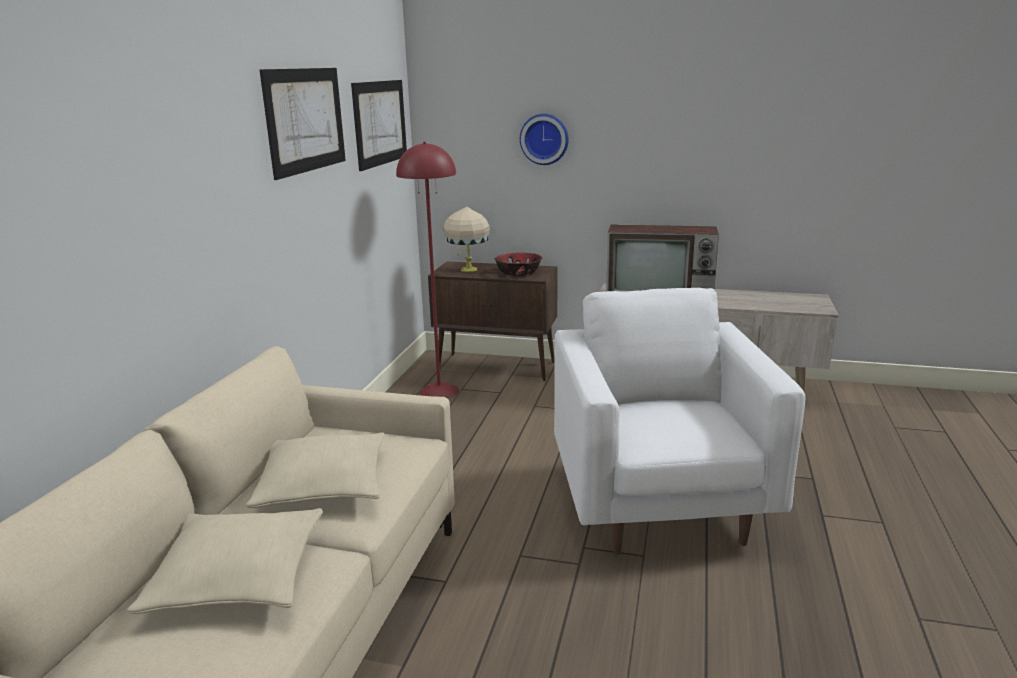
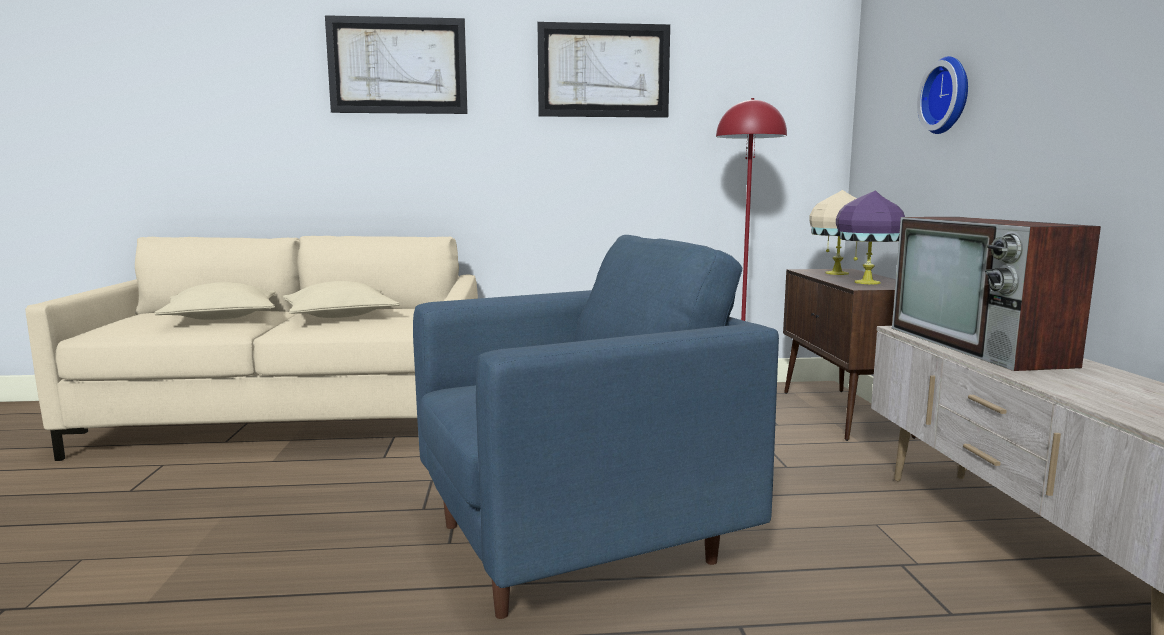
camera: 70 degrees right, 10 degrees down
picture [351,80,407,171] -> picture moved to [325,15,468,114]
bowl [495,253,542,276] -> purple table lamp [836,190,905,284]
white armchair [554,288,805,555] -> blue armchair [413,235,779,619]

